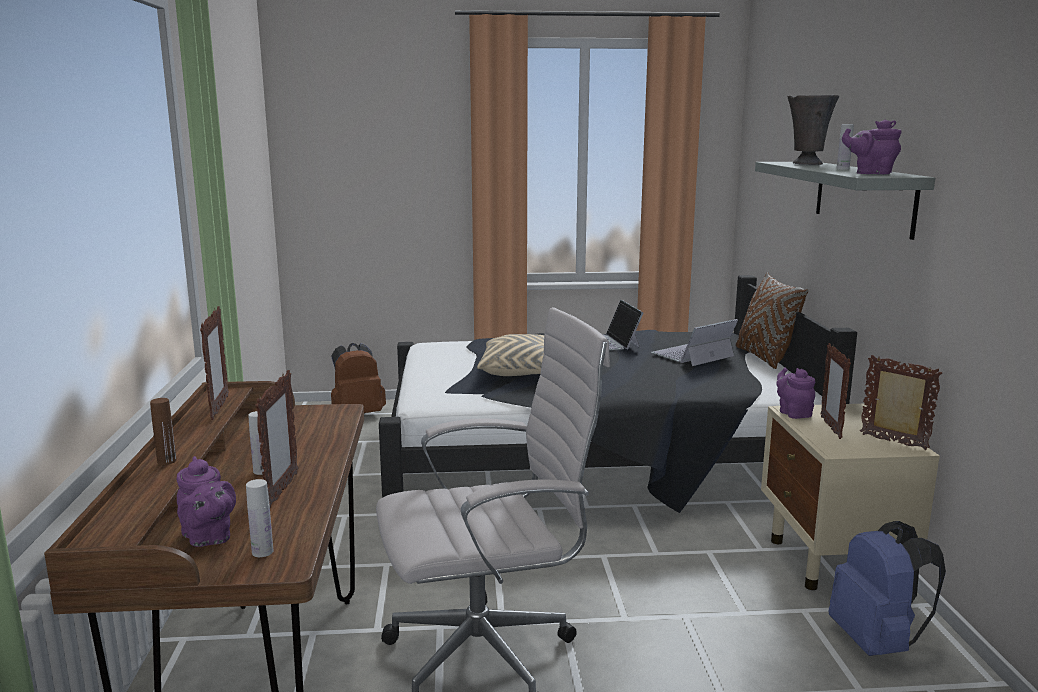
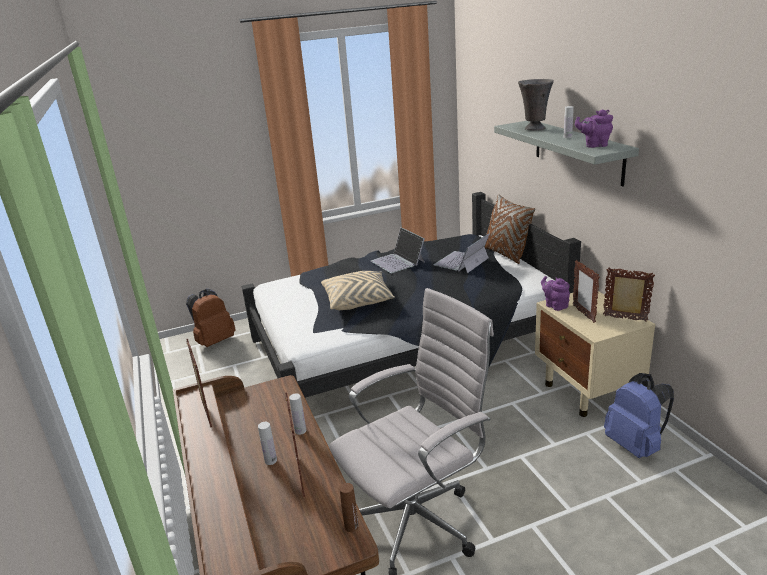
camera: 15 degrees left, 10 degrees up
brown bottle [150,398,177,465] -> brown bottle moved to [339,483,359,532]
purple teapot [176,456,236,547] -> none
white bottle [246,479,273,557] -> white bottle moved to [289,393,306,435]

